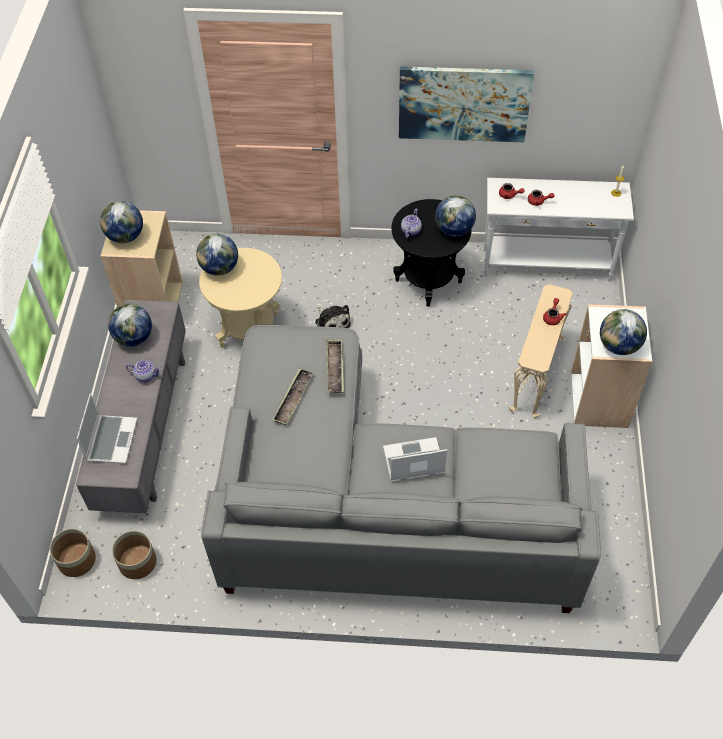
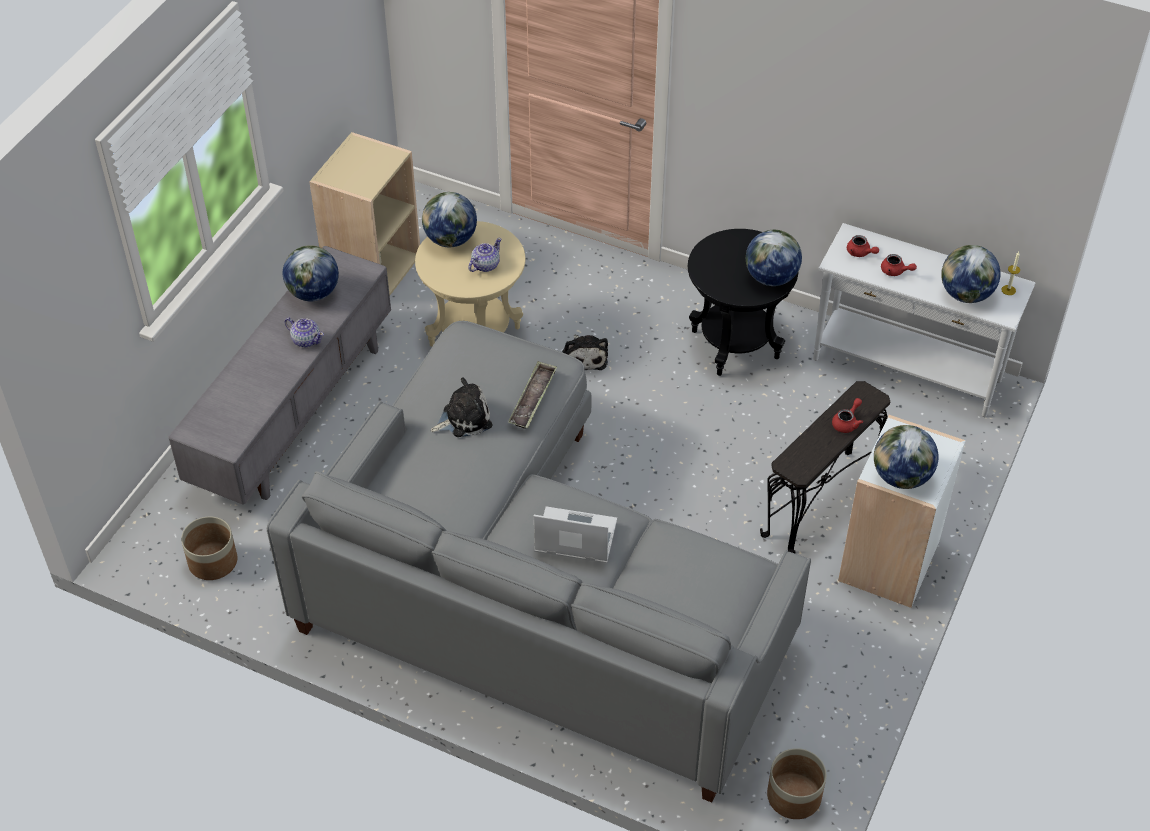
camera: 20 degrees right, 5 degrees down
planter [50,529,96,577] -> planter moved to [767,748,826,819]
laptop [77,393,137,464] -> none
globe [100,201,143,243] -> globe moved to [941,245,1000,303]
tray [273,368,314,425] -> plush toy [431,377,492,437]
picture [399,66,534,142] -> none
teapot [401,209,422,238] -> teapot moved to [468,238,501,272]
beige side table [509,284,573,418] -> black side table [760,381,890,553]

